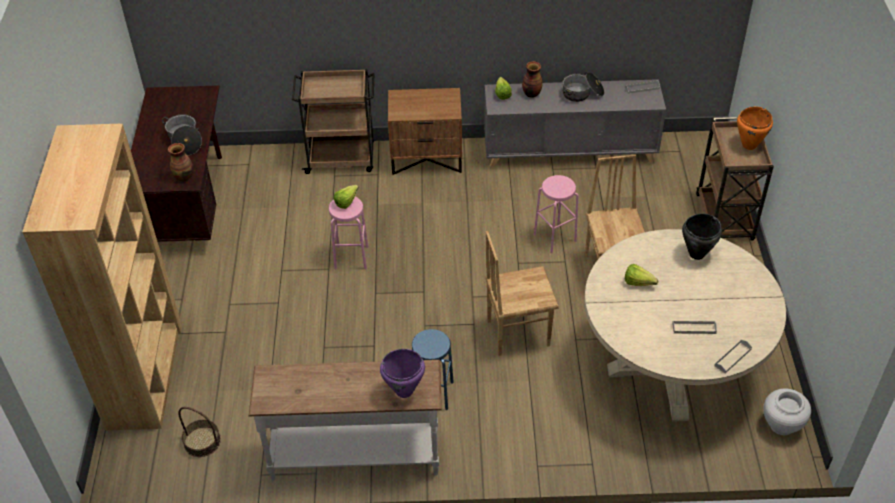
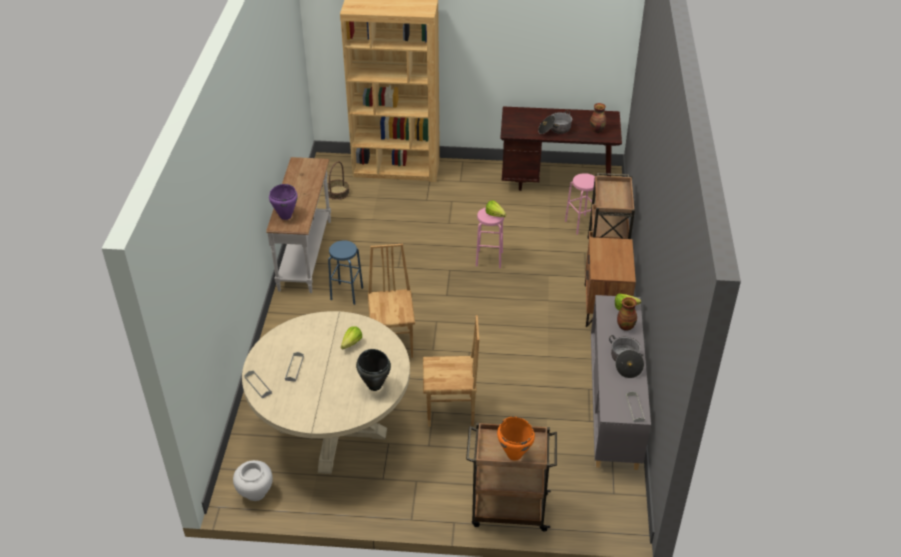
camera: 95 degrees right, 5 degrees down
vase [168,143,193,181] -> vase moved to [590,103,606,133]
pink stool [534,175,578,253] -> pink stool moved to [565,173,595,235]

